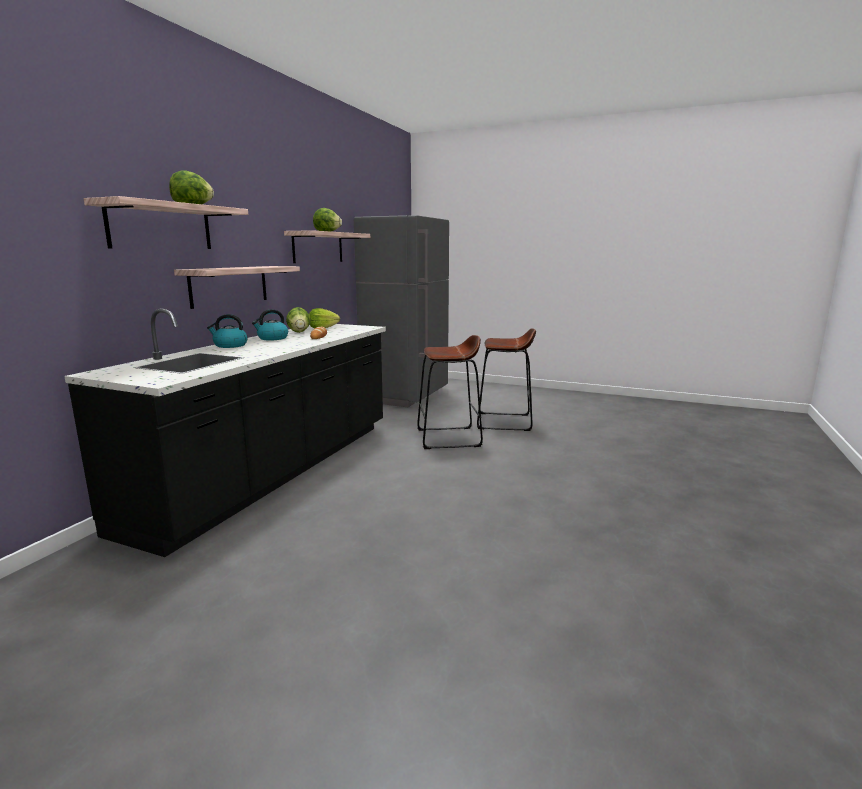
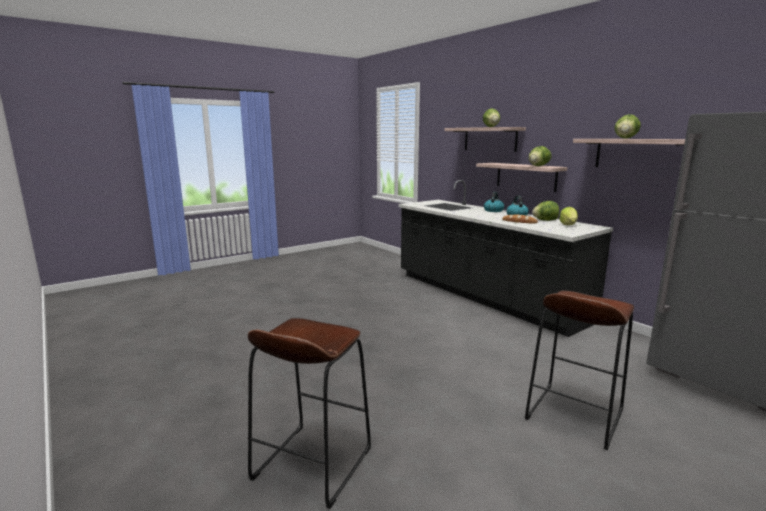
camera: 120 degrees right, 0 degrees up
brown stool [417,335,483,449] -> brown stool moved to [248,318,371,509]
none -> lettuce [529,146,552,166]

